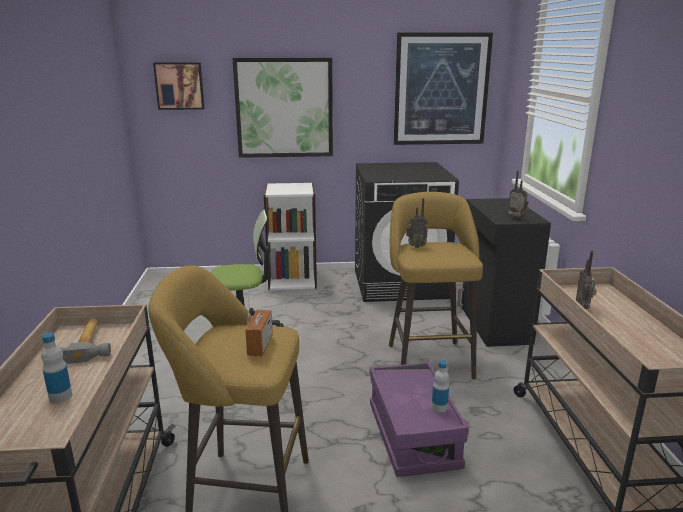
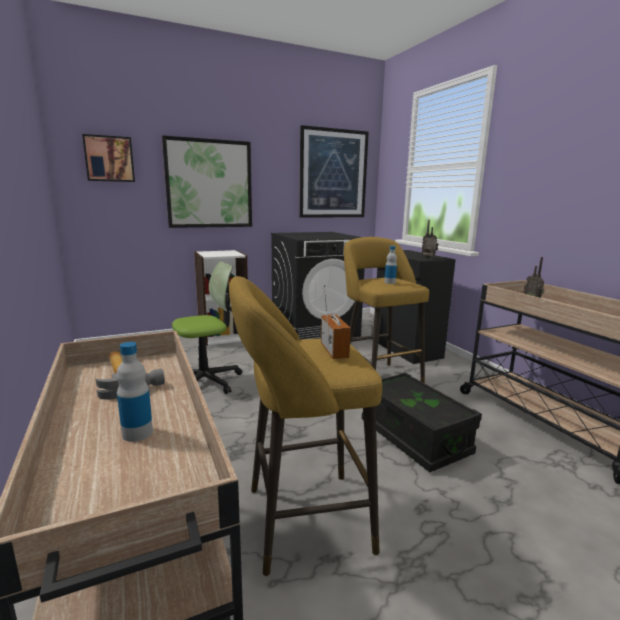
camera: 20 degrees left, 5 degrees down
purple storage box [369,361,469,477] -> black storage box [362,372,482,472]
radio [406,198,428,248] -> none
bottle [432,360,449,413] -> bottle moved to [384,246,397,284]

